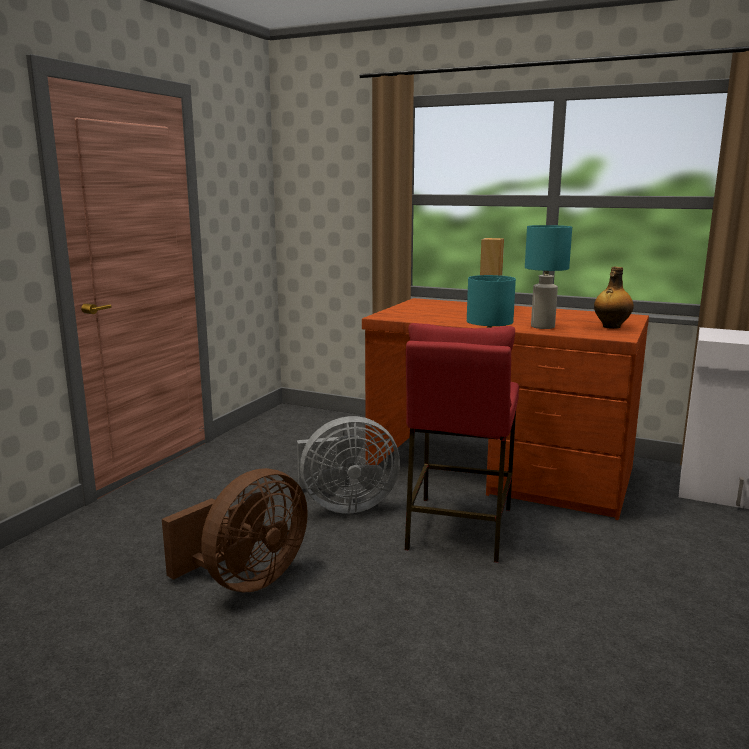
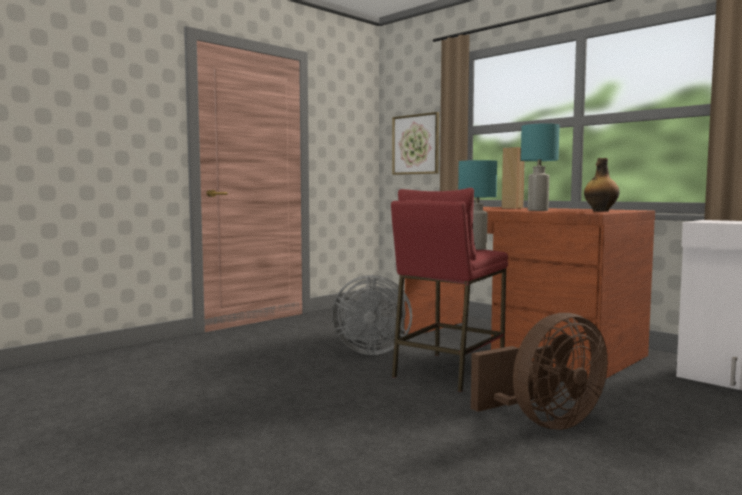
camera: 20 degrees right, 10 degrees down
brown fan [162,468,308,592] -> brown fan moved to [471,313,608,430]
none -> picture [392,112,439,175]

